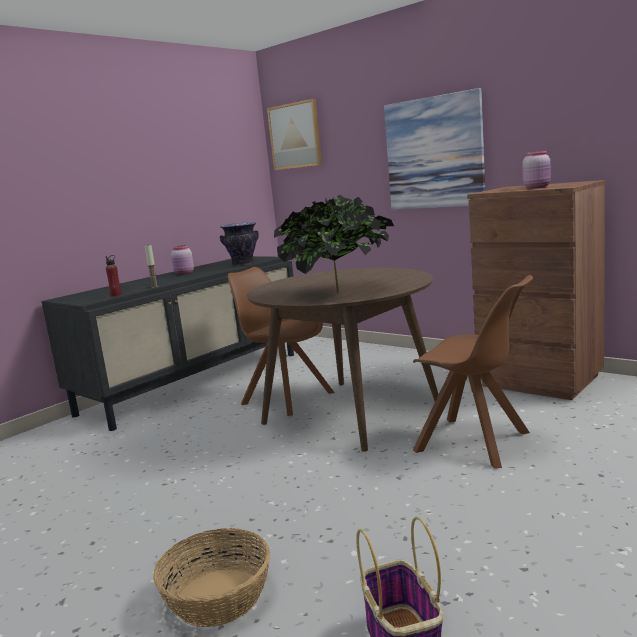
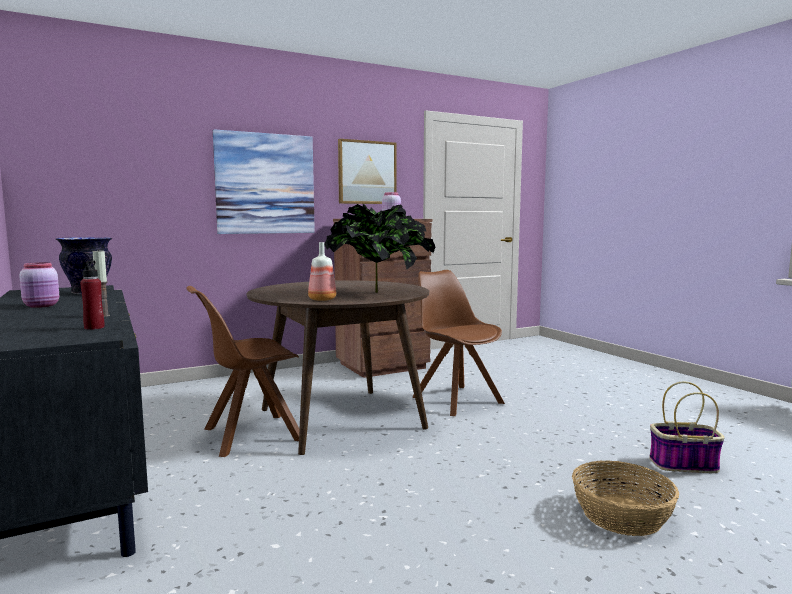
camera: 70 degrees left, 5 degrees down
picture [267,99,322,170] -> picture moved to [338,139,396,204]
brown chair [413,275,533,469] -> brown chair turned 90 degrees counterclockwise [413,270,505,416]
none -> bottle [308,242,336,301]

